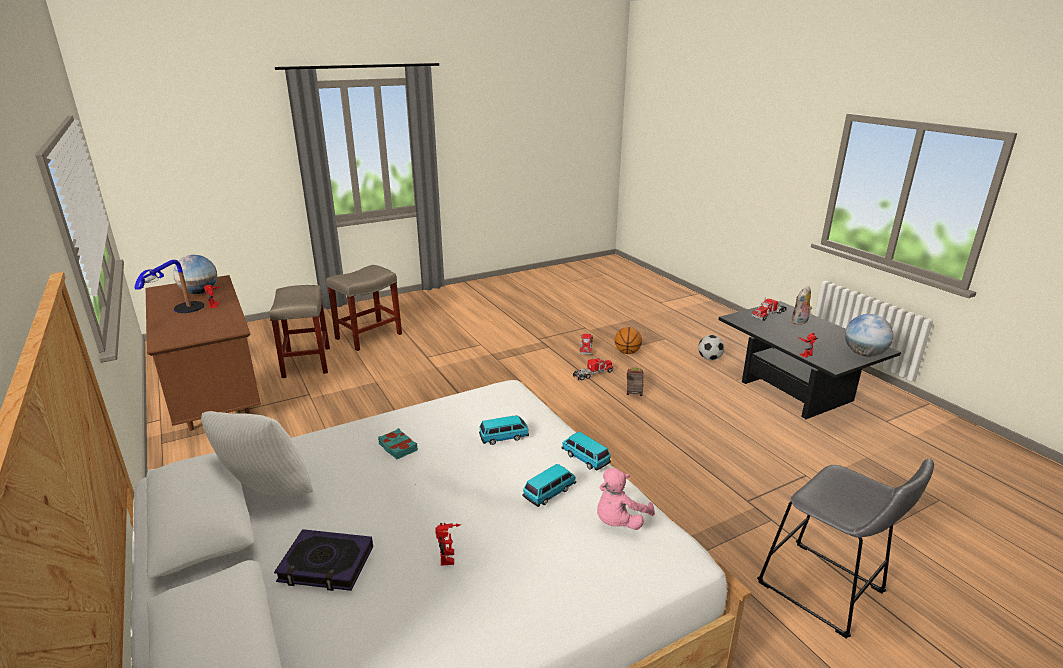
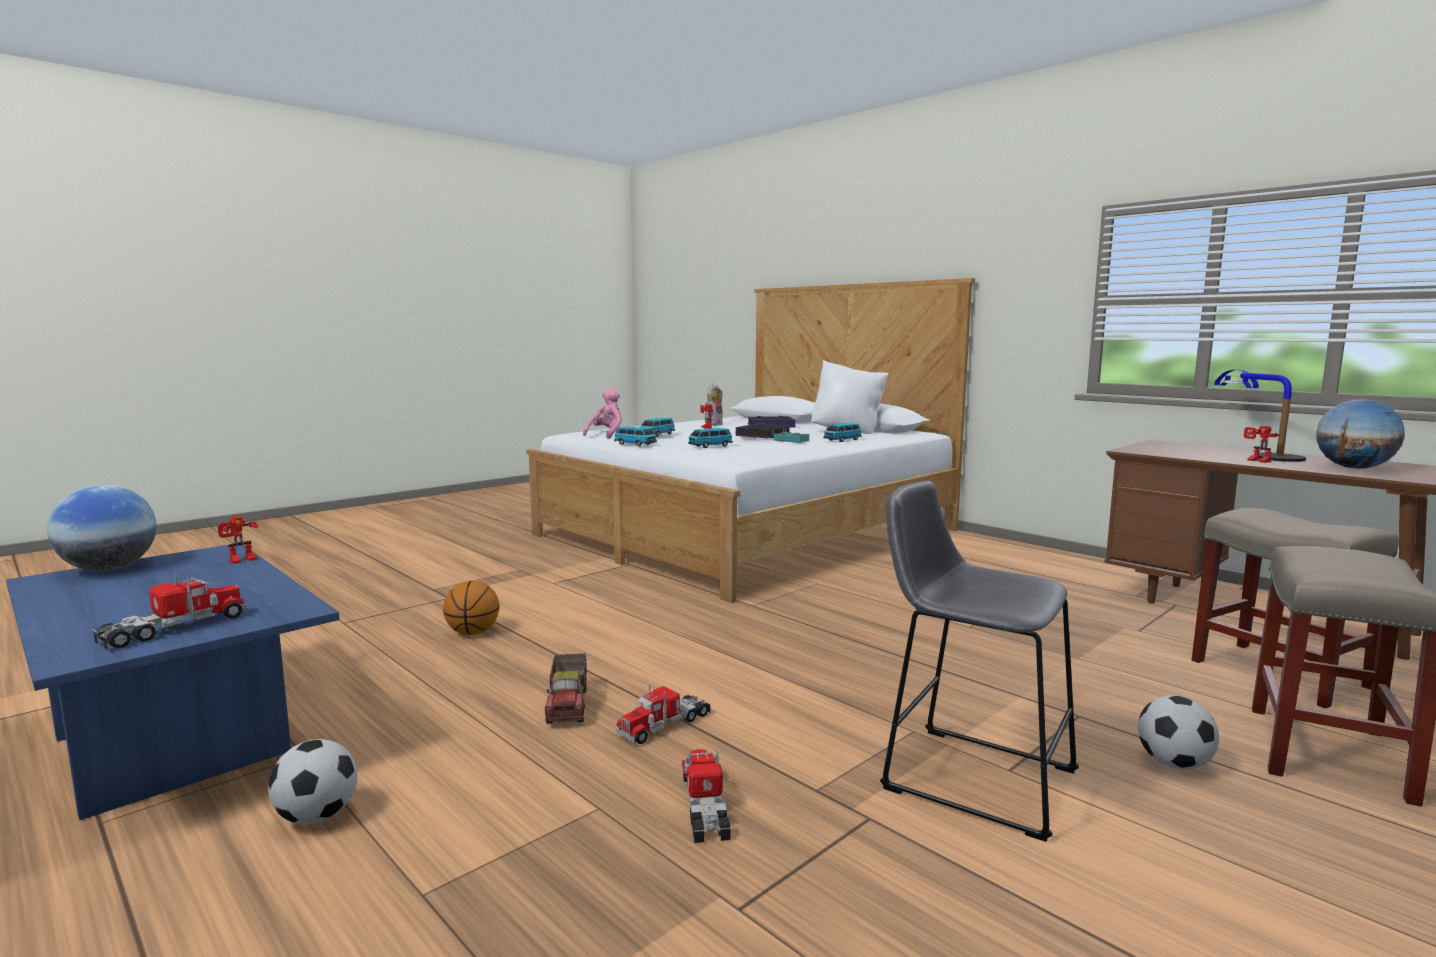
camera: 165 degrees right, 15 degrees down
basketball [615,327,642,354] -> basketball moved to [443,581,499,635]
black coffee table [718,301,901,419] -> blue coffee table [6,545,340,820]
grey stool [757,458,934,639] -> grey stool moved to [880,481,1079,842]
plush toy [791,286,812,325] -> plush toy moved to [705,383,723,425]
none -> book [736,423,791,438]
none -> toy car [823,423,862,442]
none -> football [1138,696,1219,769]

